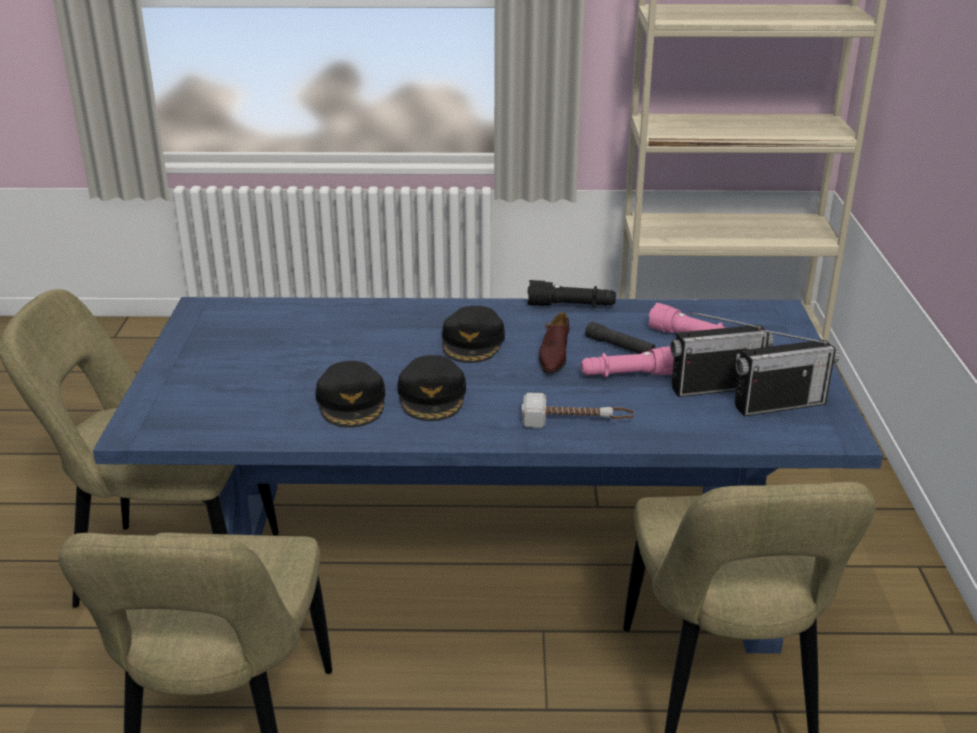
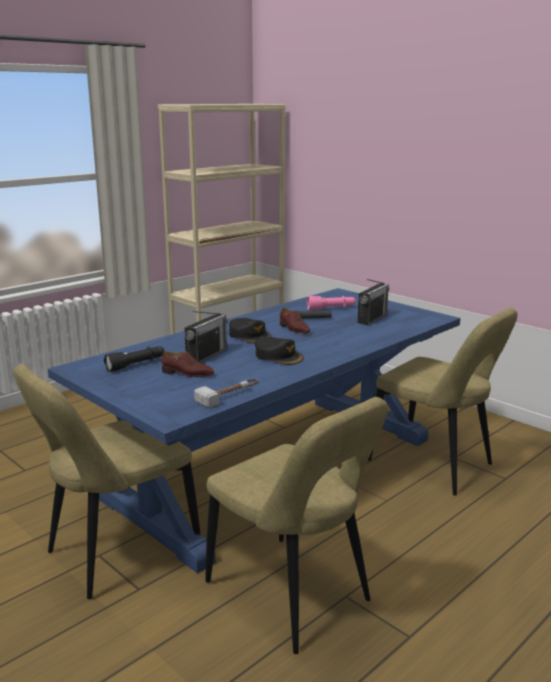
camera: 45 degrees left, 10 degrees down
black cap [315,361,385,428] -> none
hammer [521,393,634,428] -> hammer moved to [194,379,259,408]
black flashlight [527,280,616,308] -> black flashlight moved to [104,346,165,372]
pink flashlight [581,346,674,378] -> none
radio [735,329,840,416] -> radio moved to [184,311,228,363]
none -> brown shoe [161,351,214,377]

